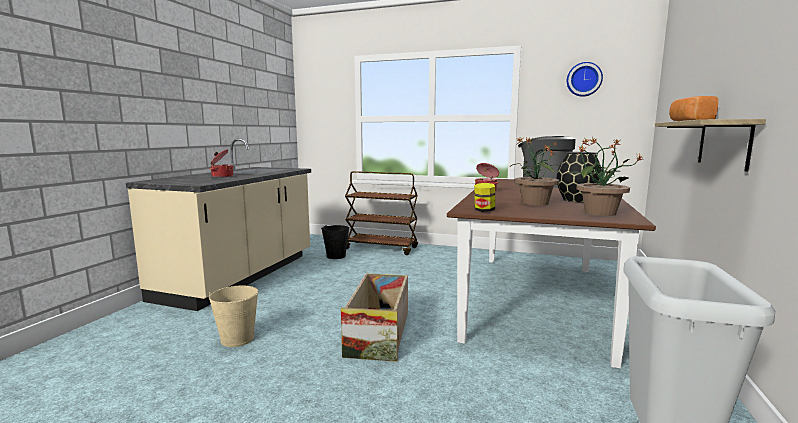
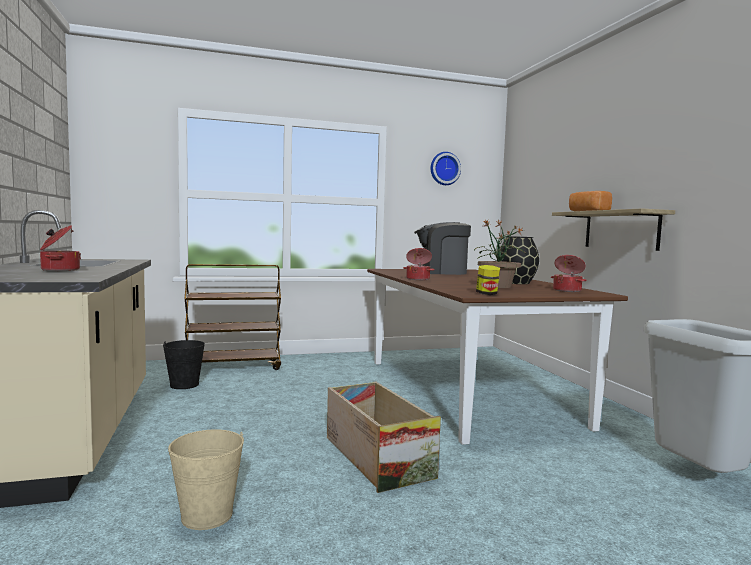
camera: 35 degrees left, 5 degrees down
potted plant [565,137,644,216] -> cooking pot [551,255,586,292]

